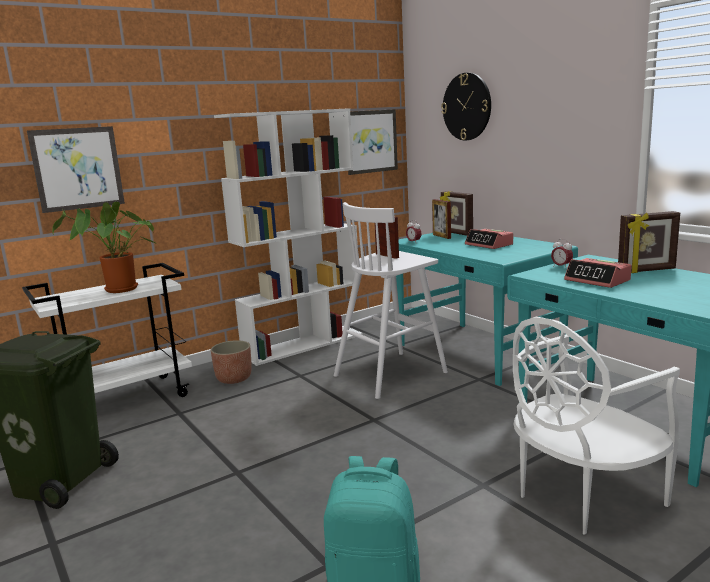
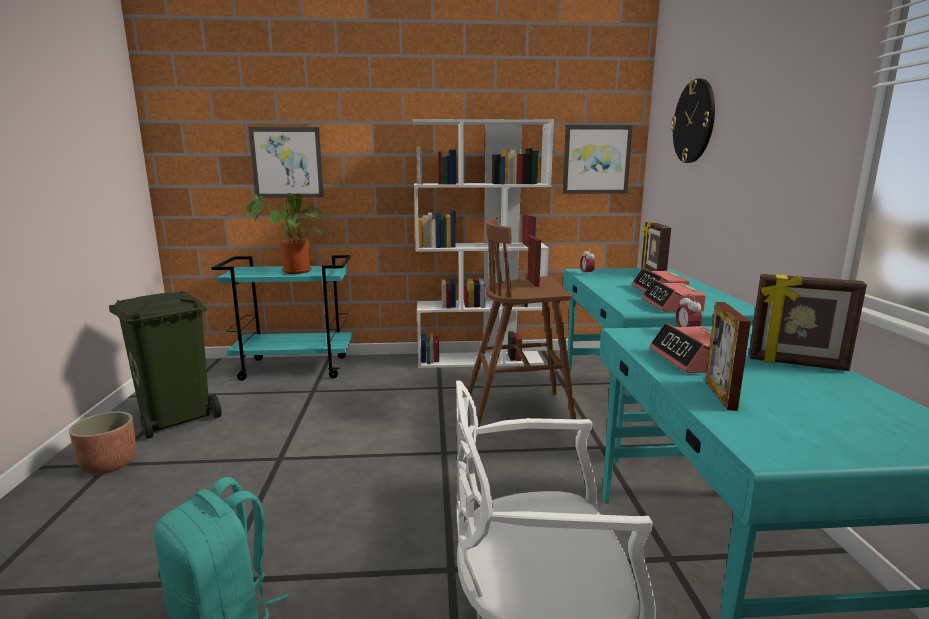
camera: 30 degrees right, 0 degrees up
white cart [22,263,192,397] -> turquoise cart [211,255,352,381]
planter [211,340,252,384] -> planter moved to [69,412,136,474]
white stool [334,202,448,399] -> brown stool [468,218,576,427]
picture frame [432,199,451,239] -> picture frame moved to [705,302,751,411]
none -> alarm clock [642,279,706,312]

